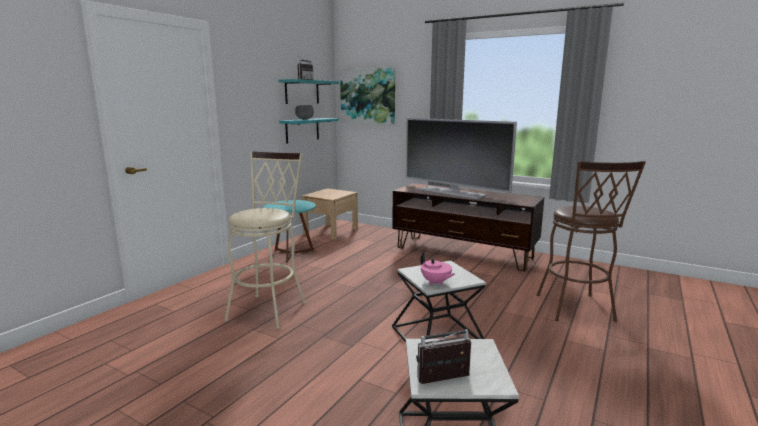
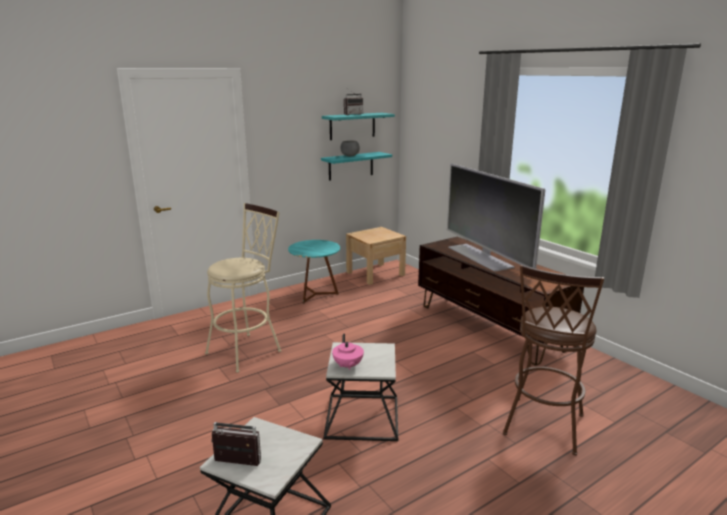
camera: 25 degrees right, 5 degrees up
picture [340,68,395,125] -> none

